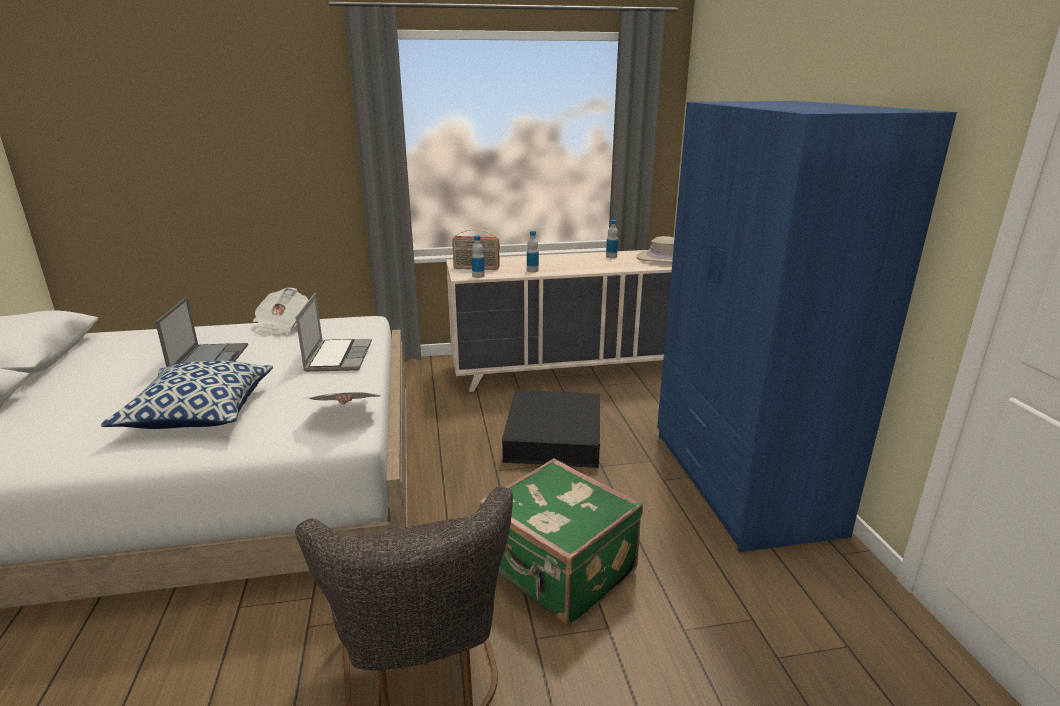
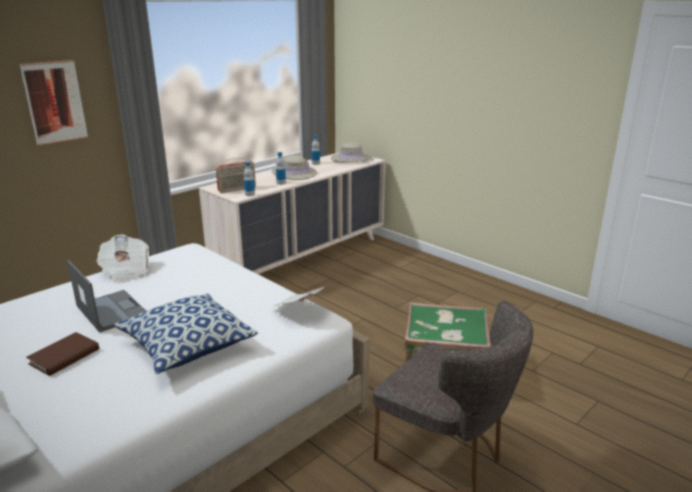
camera: 35 degrees left, 0 degrees up
laptop [296,293,372,372] -> none
black storage box [502,390,600,468] -> none
blue wardrobe [657,101,957,552] -> none
none -> picture [19,60,88,146]
none -> brown book [26,332,99,376]
none -> beige hat [272,156,317,180]

